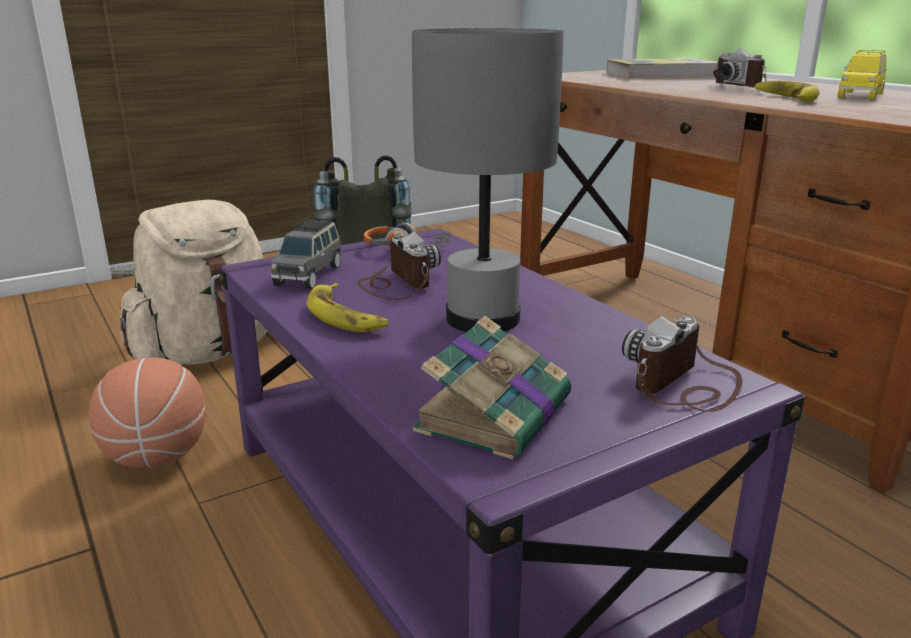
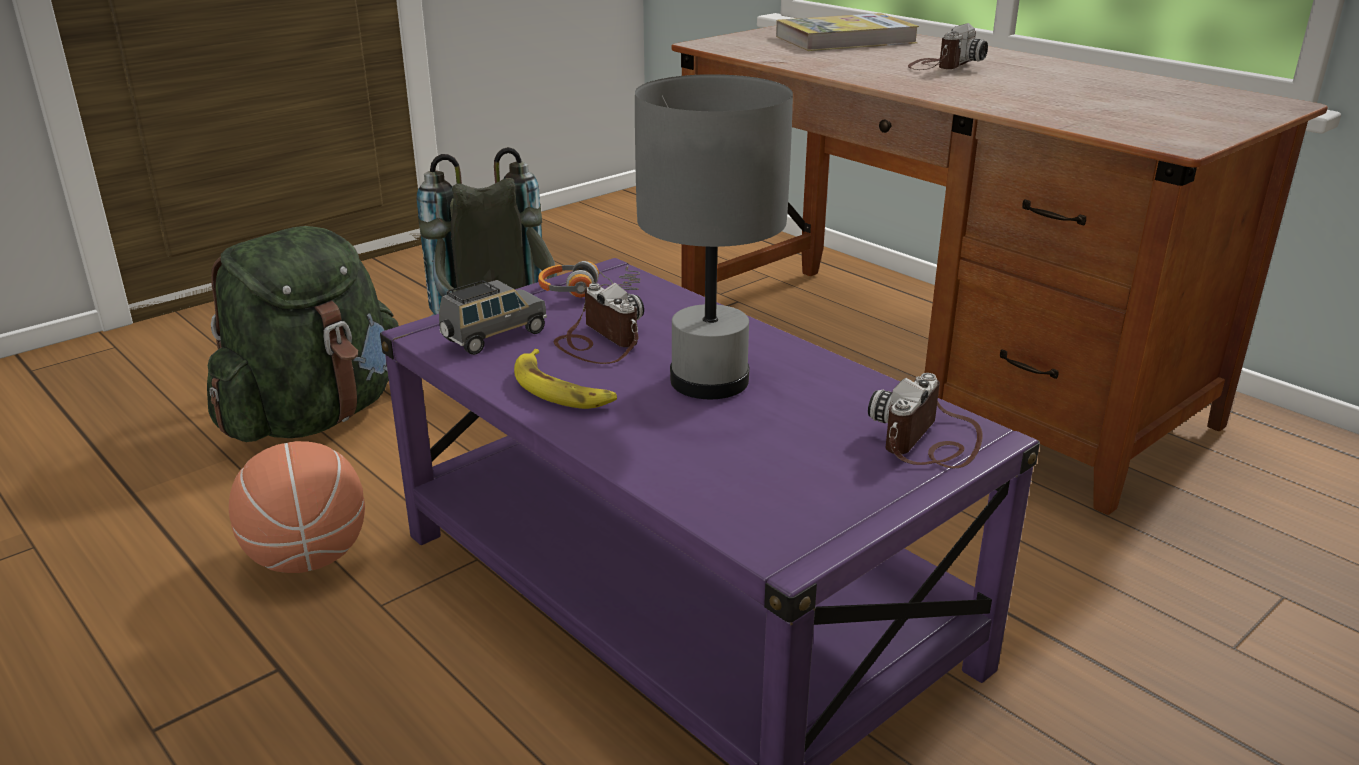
camera: 10 degrees left, 5 degrees up
beige backpack [120,200,267,365] -> green backpack [207,226,399,442]
grey toy car [271,218,342,289] -> grey toy car turned 135 degrees counterclockwise [439,280,547,355]
book [413,316,571,460] -> none
camera [713,48,767,88] -> camera turned 105 degrees counterclockwise [908,23,988,70]
banana [755,81,820,102] -> none
yellow toy car [838,50,886,100] -> none

